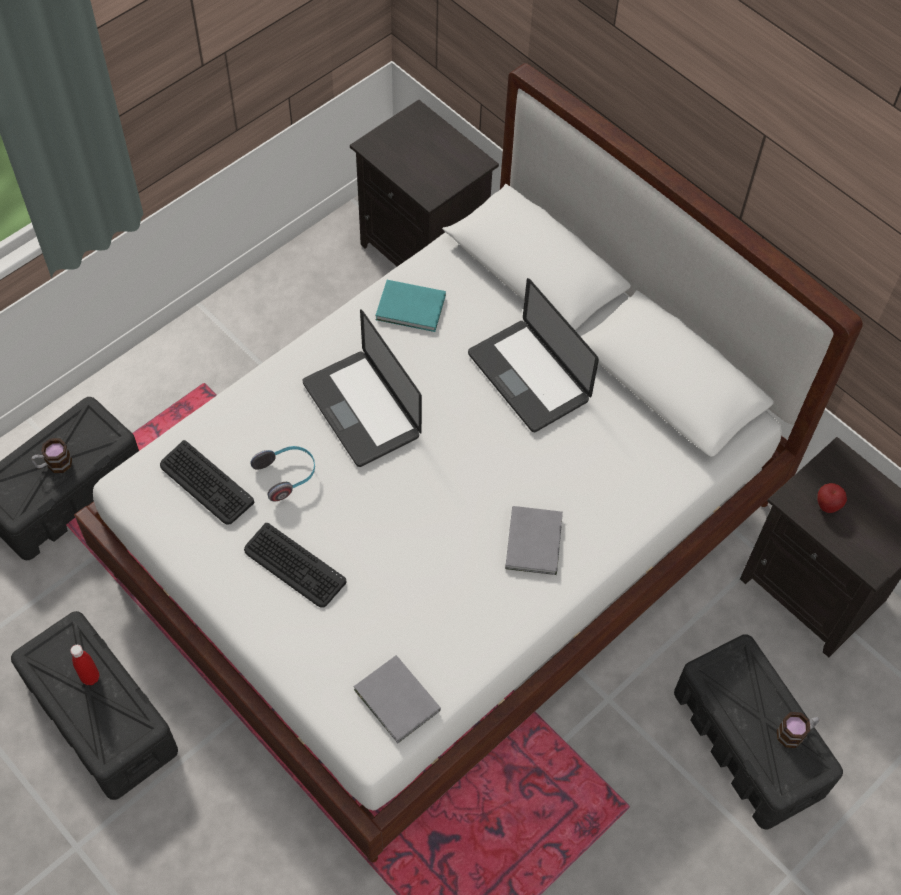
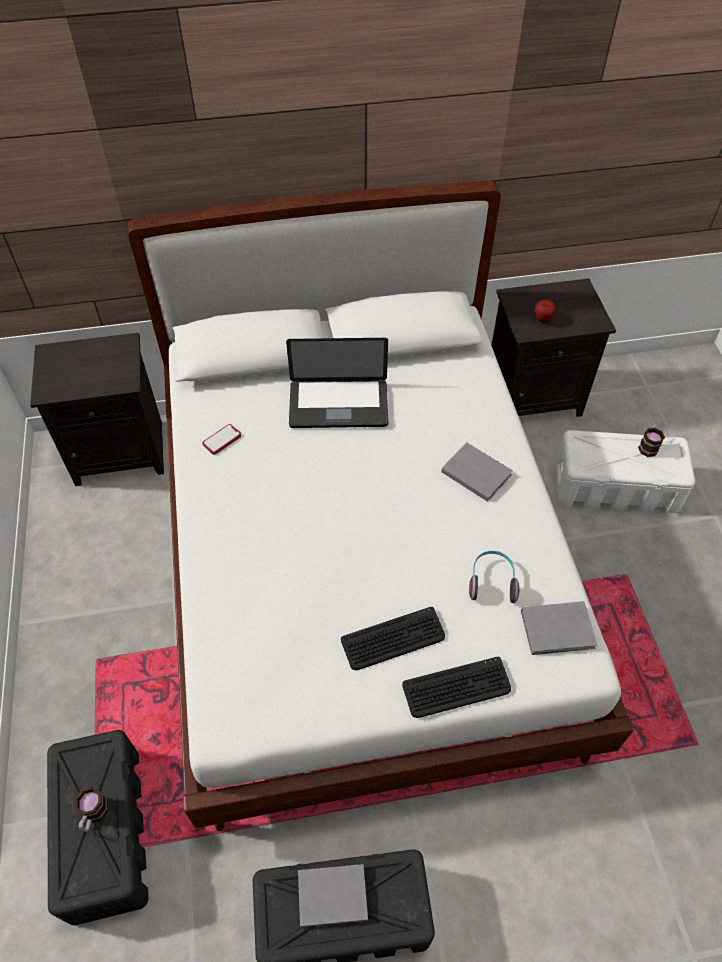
camera: 55 degrees left, 5 degrees down
red bottle [70,645,99,685] -> grey book [298,864,368,927]
keyboard [160,440,254,525] -> keyboard moved to [402,657,511,718]
headphones [250,446,315,501] -> headphones moved to [469,551,519,603]
laptop [303,310,422,467] -> none
turquoise book [375,280,446,332] -> phone [202,424,241,455]
black storage box [674,634,843,830] -> white storage box [555,430,695,513]

